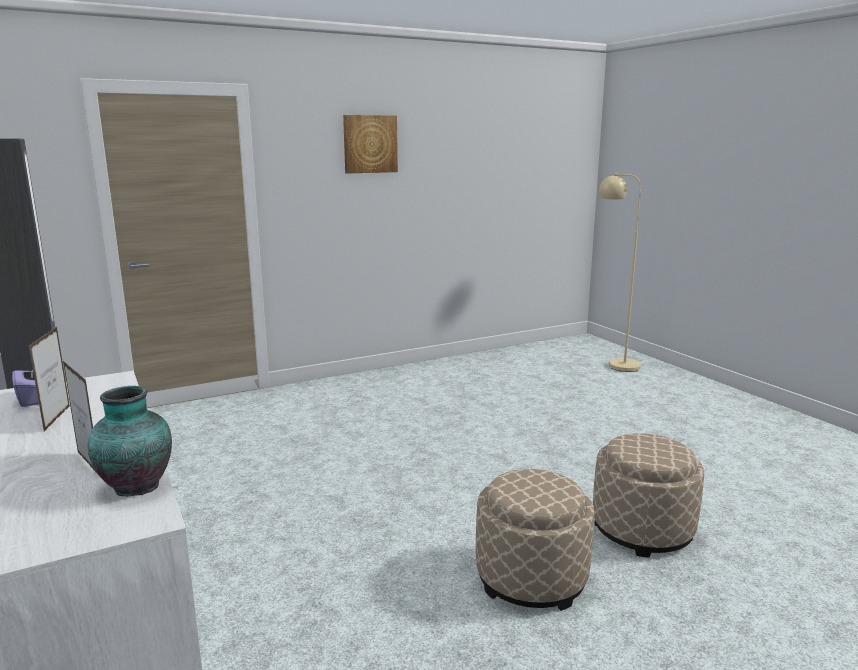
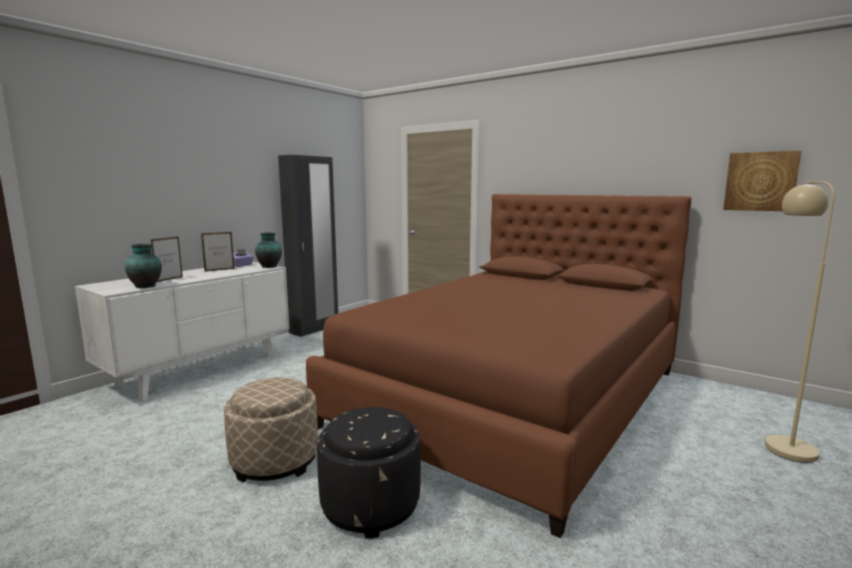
camera: 65 degrees right, 5 degrees down
picture [343,115,398,174] -> picture moved to [723,151,801,211]
beige ottoman [593,433,704,558] -> black ottoman [317,407,421,539]
none -> vase [255,232,282,268]
none -> brown bed [306,194,691,538]

